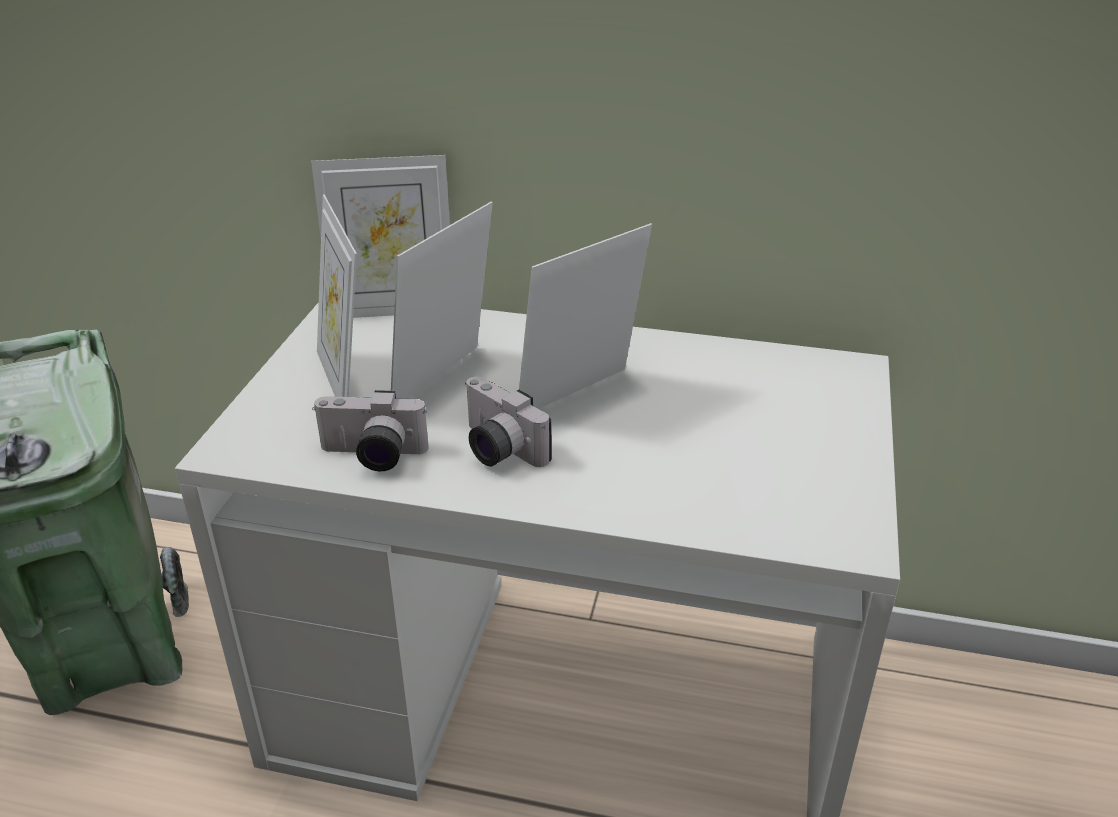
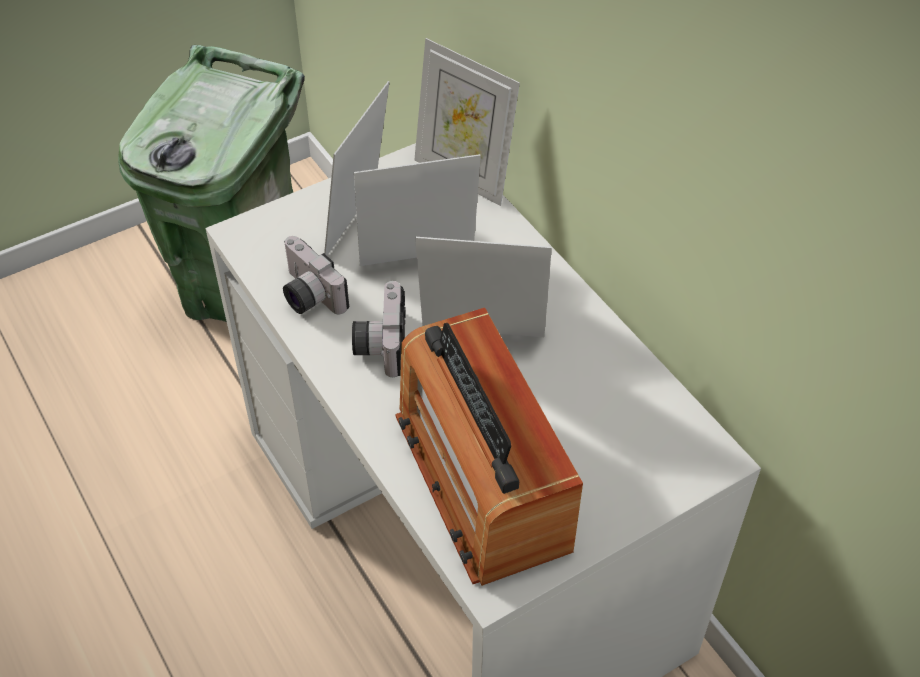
camera: 45 degrees right, 15 degrees up
none -> radio [396,308,583,586]

